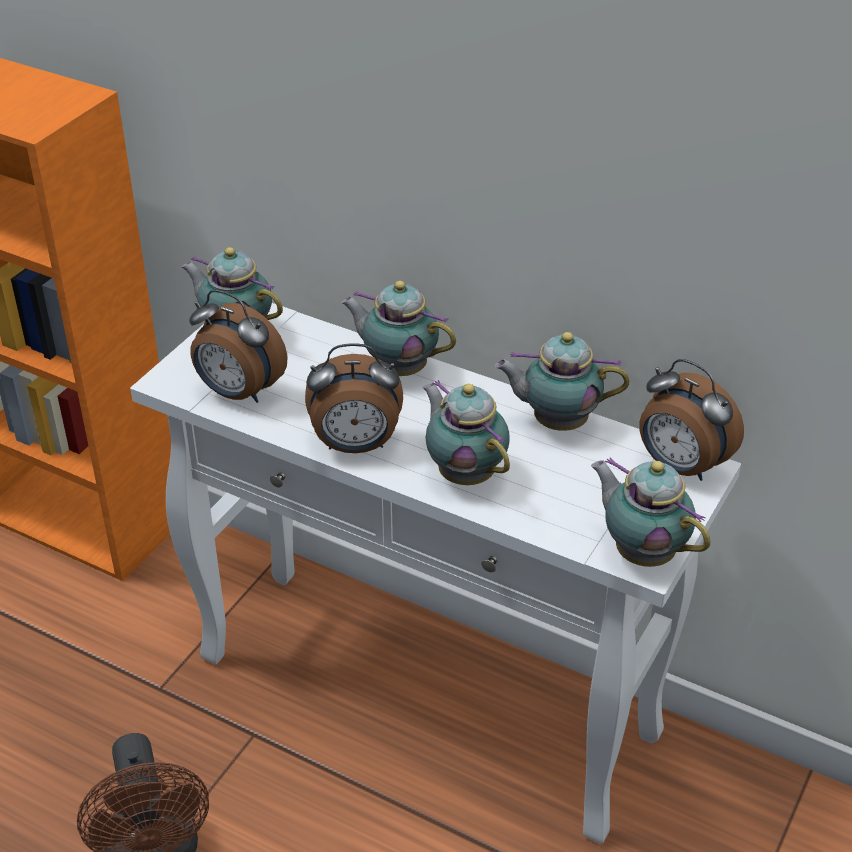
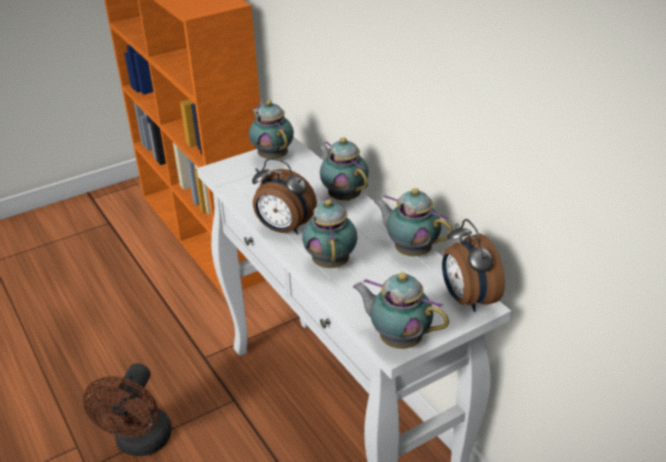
camera: 30 degrees right, 5 degrees down
alarm clock [189,289,288,403] -> none
teapot [591,457,711,567] -> teapot turned 45 degrees counterclockwise [353,272,449,349]

